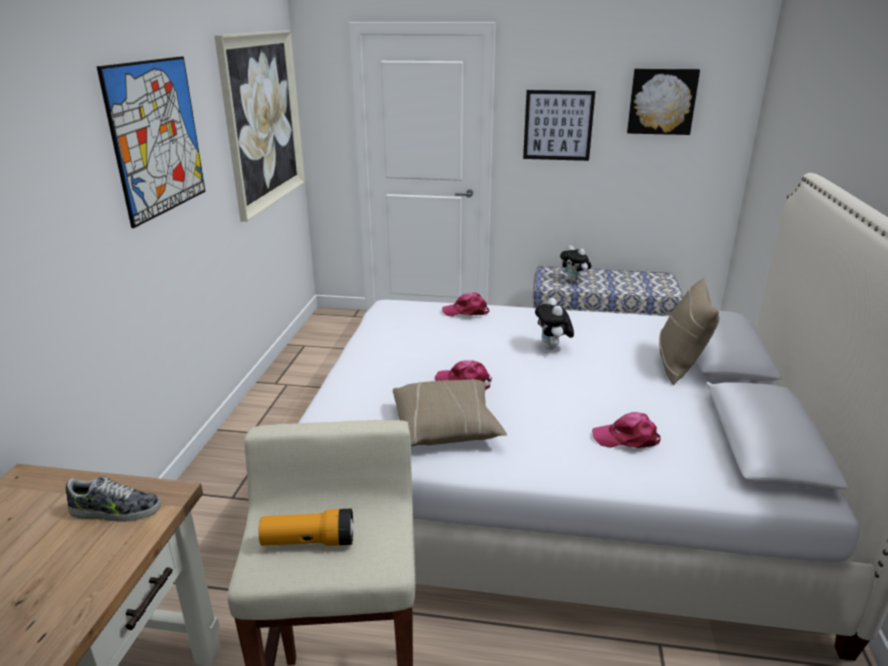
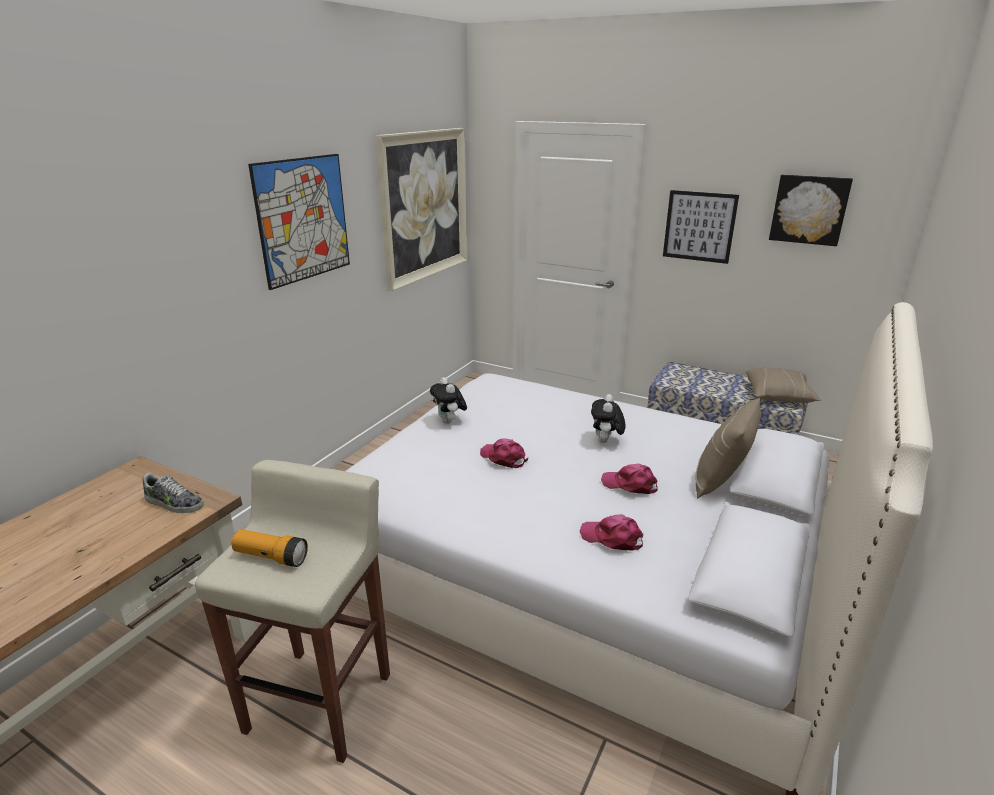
camera: 20 degrees right, 0 degrees up
beige pillow [393,379,507,446] -> beige pillow moved to [746,368,821,403]
pink cap [442,292,489,317] -> pink cap moved to [601,464,658,494]
plush toy [560,245,591,282] -> plush toy moved to [430,377,467,424]

